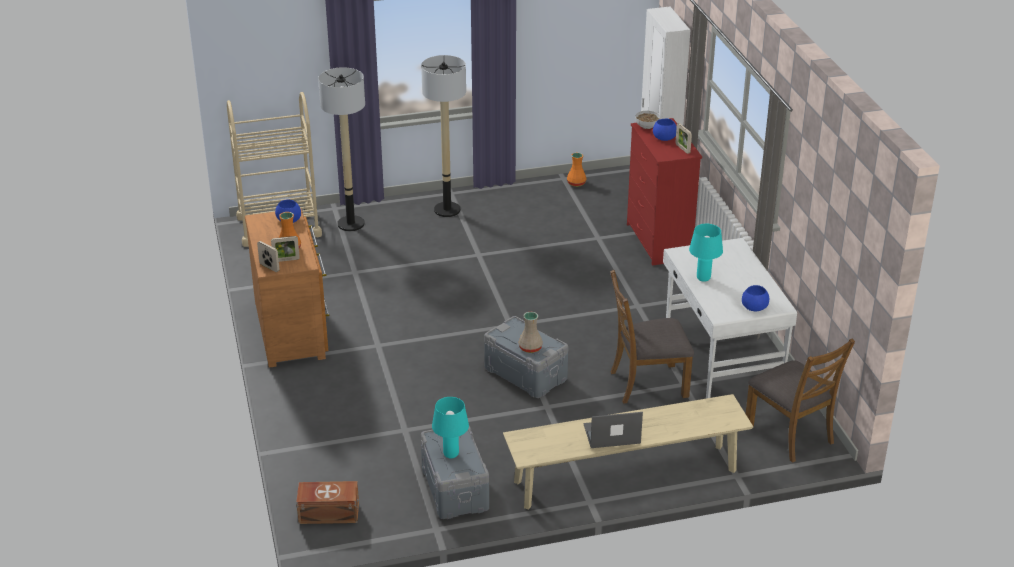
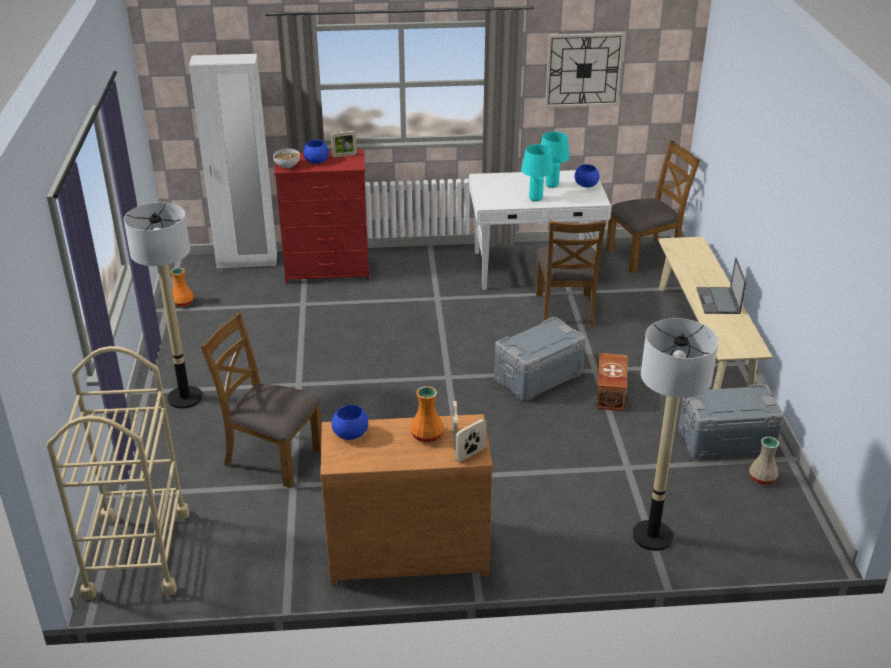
camera: 80 degrees left, 0 degrees up
brown storage box [296,481,359,524] -> brown storage box moved to [596,353,628,411]
floor lamp [318,67,365,231] -> floor lamp moved to [633,318,719,551]
turquoise table lamp [432,397,469,458] -> turquoise table lamp moved to [541,132,570,188]
beige vase [518,312,543,353] -> beige vase moved to [749,437,779,484]
none -> brown chair [200,313,322,488]
none -> wall clock [545,33,625,108]

